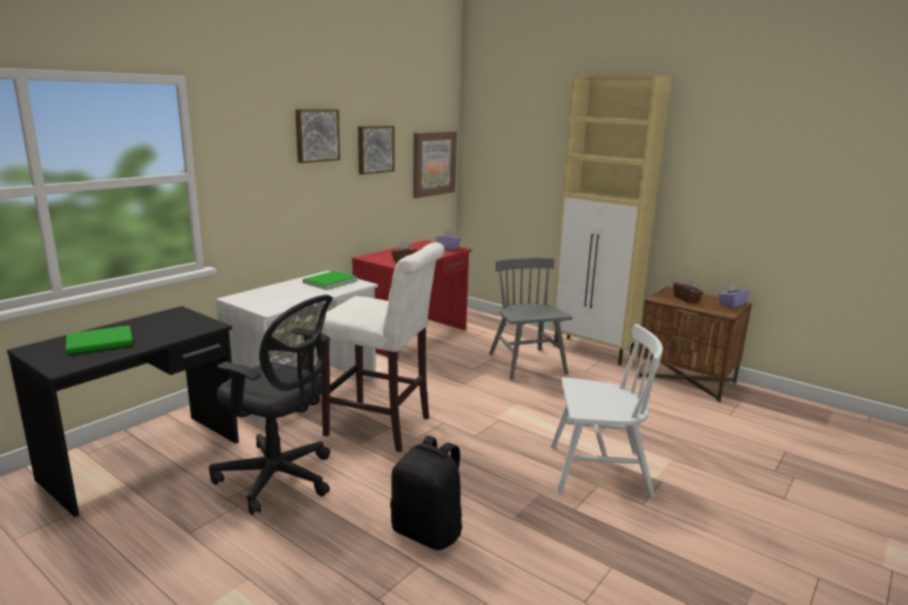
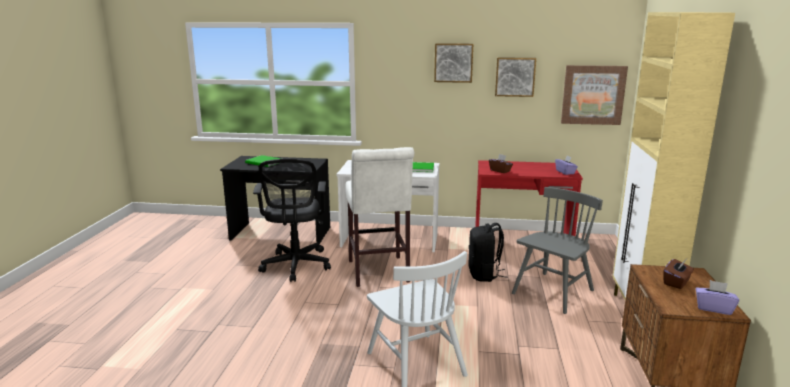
camera: 60 degrees right, 0 degrees up
black backpack [390,436,463,550] -> black backpack moved to [469,223,508,282]

